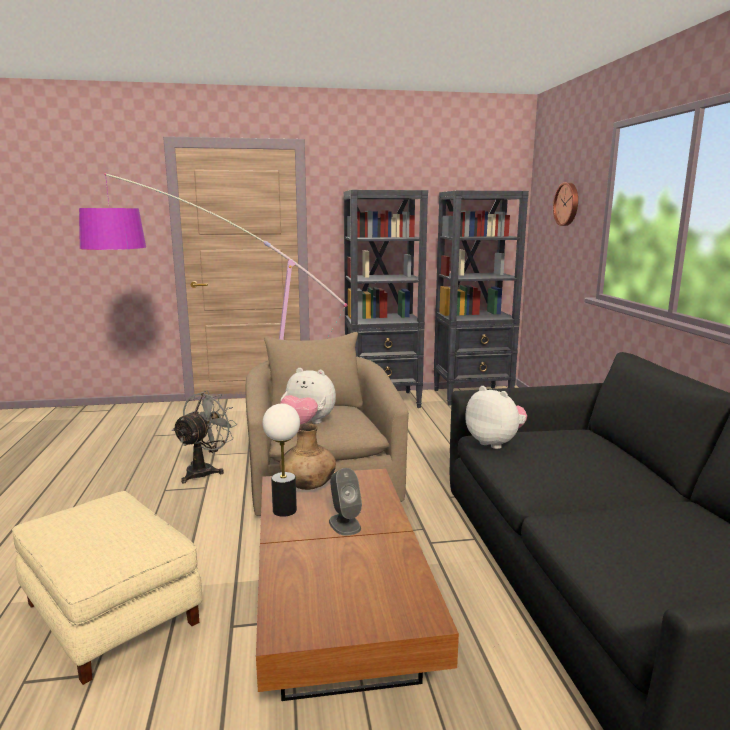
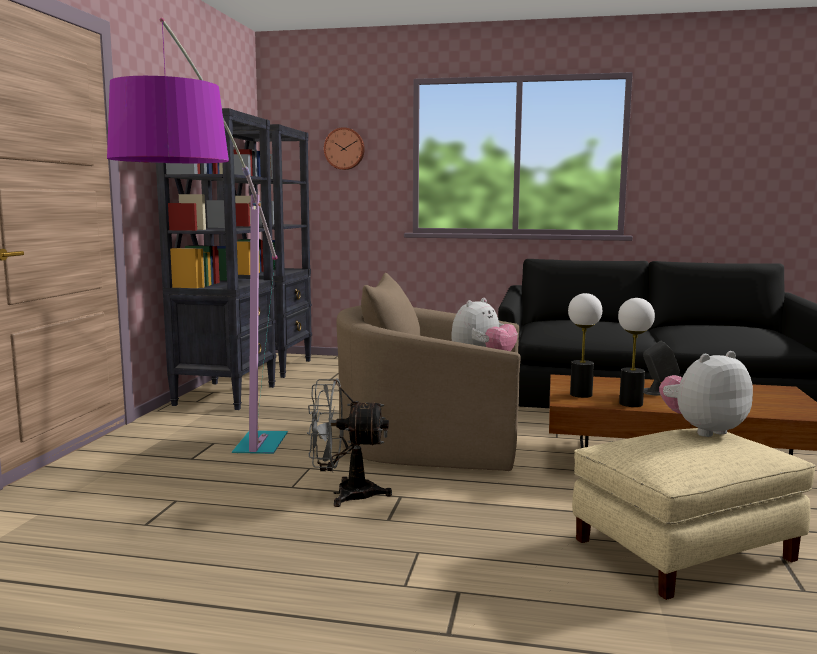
camera: 70 degrees left, 5 degrees down
grey fan [172,391,237,484] -> grey fan turned 45 degrees counterclockwise [307,378,392,507]
brown vase [279,423,336,490] -> table lamp [568,293,602,398]
plush toy [465,386,527,449] -> plush toy moved to [659,351,753,437]

